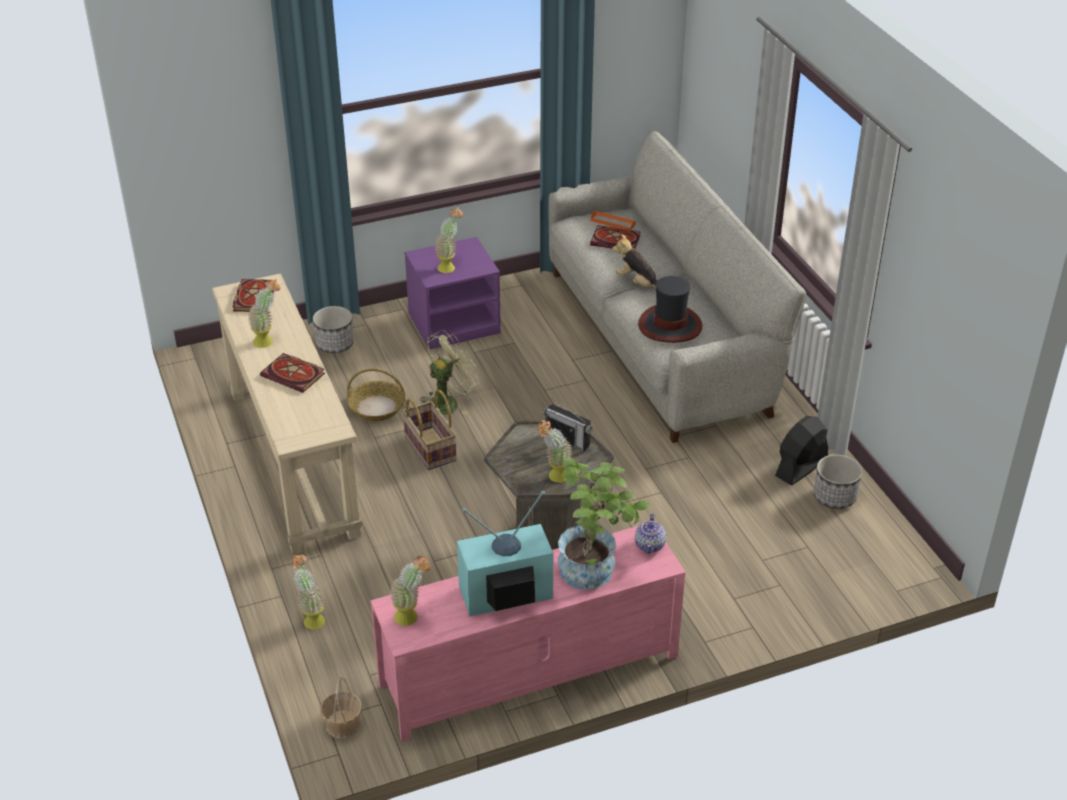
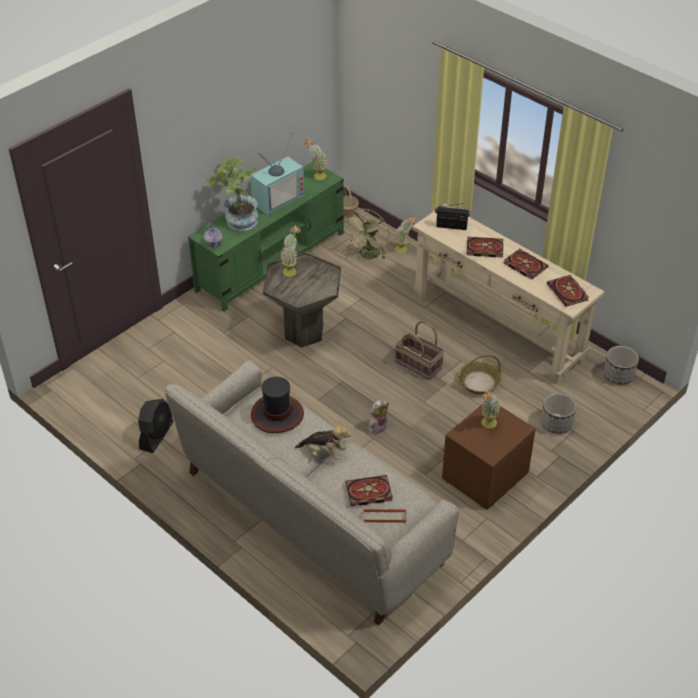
camera: 155 degrees right, 5 degrees up
potted plant [248,279,281,348] -> book [504,249,549,279]
pink tv stand [371,526,686,742] -> green tv stand [188,162,344,312]
purple nightstand [405,237,501,350] -> brown nightstand [442,405,536,510]
green fan [420,330,480,415] -> green fan moved to [344,209,389,259]
radio [543,398,592,452] -> radio moved to [435,203,471,230]
planter [814,454,862,509] -> planter moved to [604,346,639,385]
none -> plush toy [369,400,389,435]

